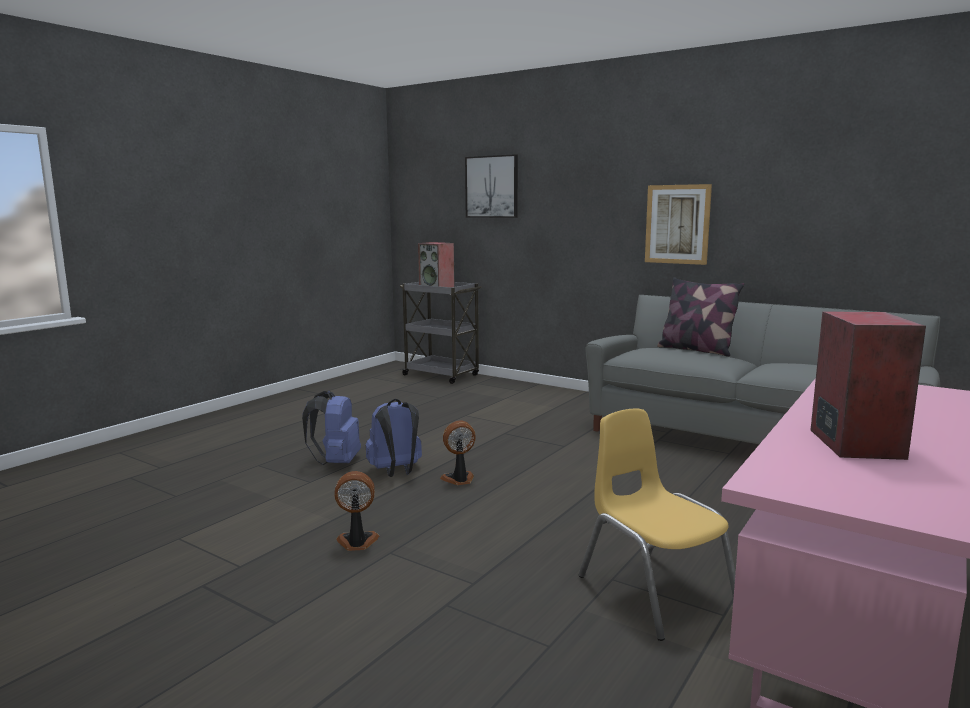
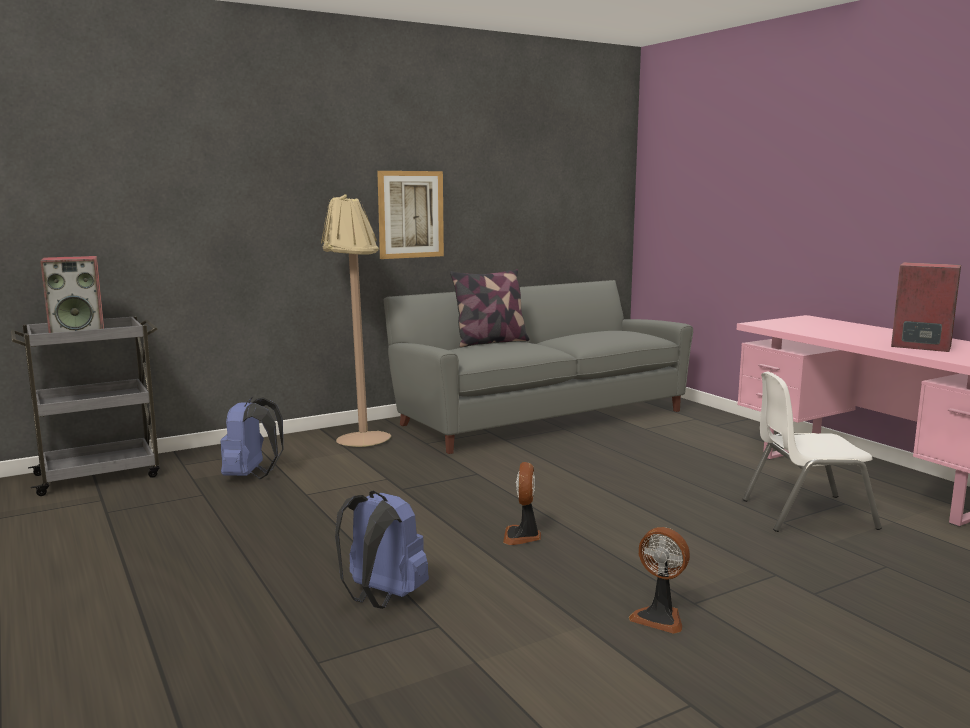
camera: 65 degrees left, 0 degrees up
fan [334,471,379,551] -> fan turned 75 degrees counterclockwise [629,527,690,634]
blue backpack [366,399,422,477] -> blue backpack moved to [221,397,283,479]
picture [465,154,518,218] -> none
yellow chair [578,408,736,641] -> white chair [743,372,882,532]
none -> beige floor lamp [321,194,391,447]

